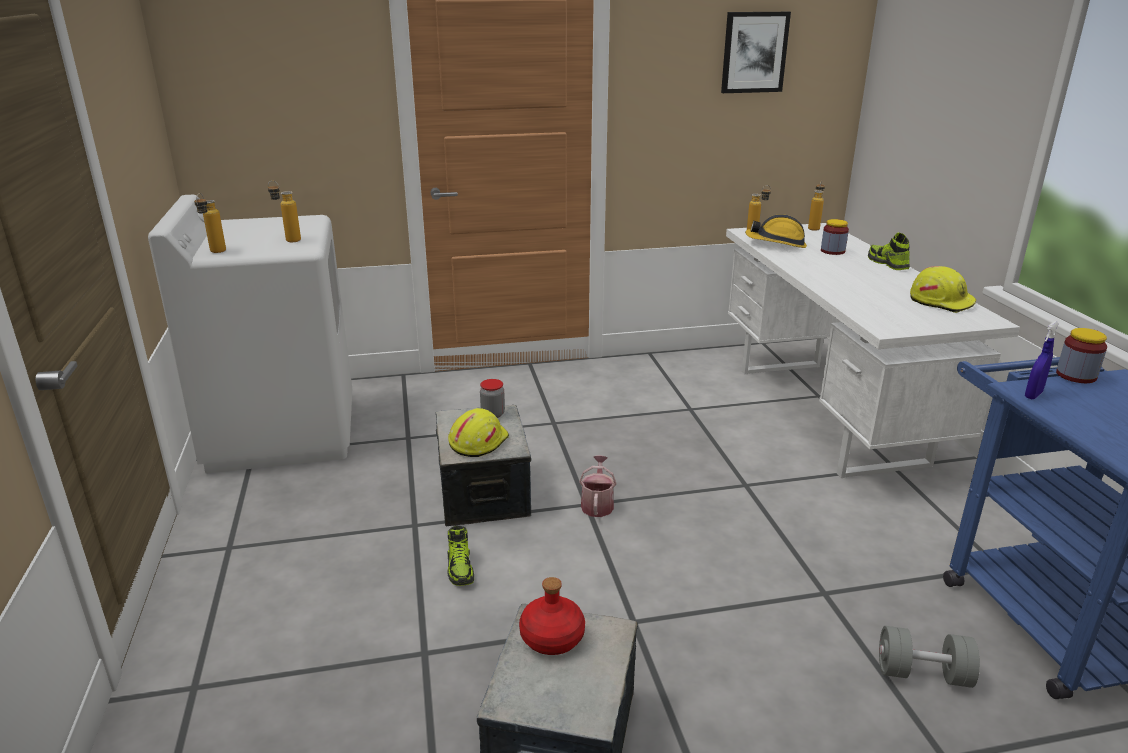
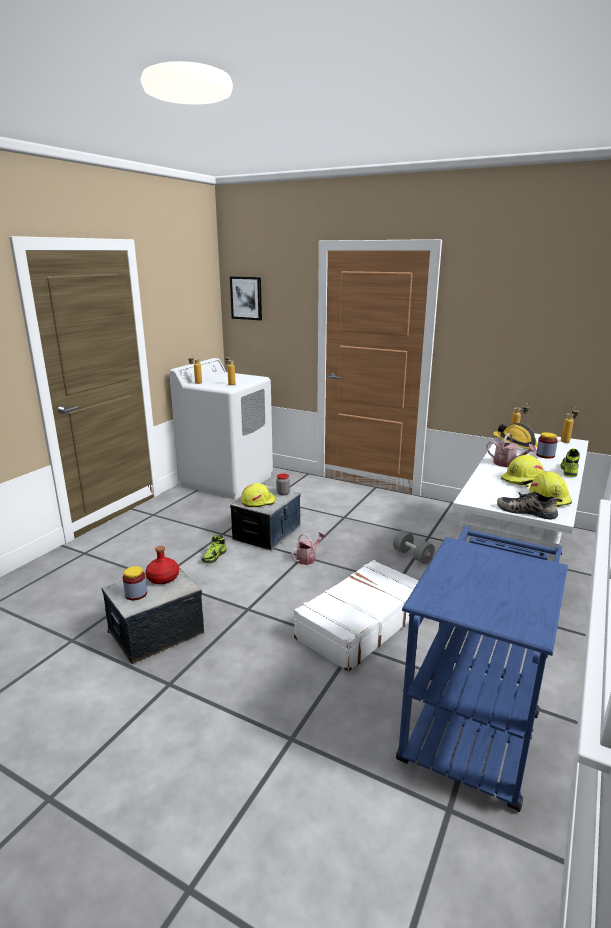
camera: 40 degrees right, 5 degrees down
picture [721,12,791,93] -> picture moved to [230,276,262,320]
grey dumbbell [879,626,980,688] -> grey dumbbell moved to [393,530,435,564]
blue spray bottle [1025,321,1059,399] -> none
jar [1056,328,1107,383] -> jar moved to [123,566,147,601]
none -> white suitcase [294,560,419,672]
none -> watering can [486,433,536,467]
none -> shoe [497,491,563,520]
none -> yellow hard hat [501,455,544,487]

